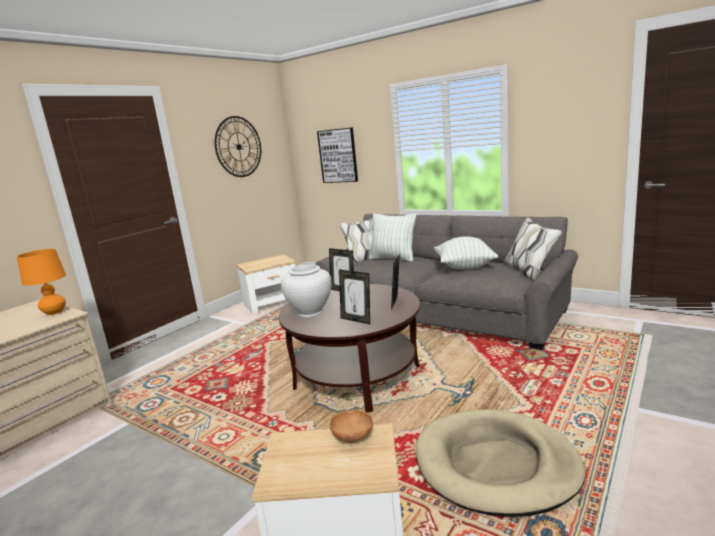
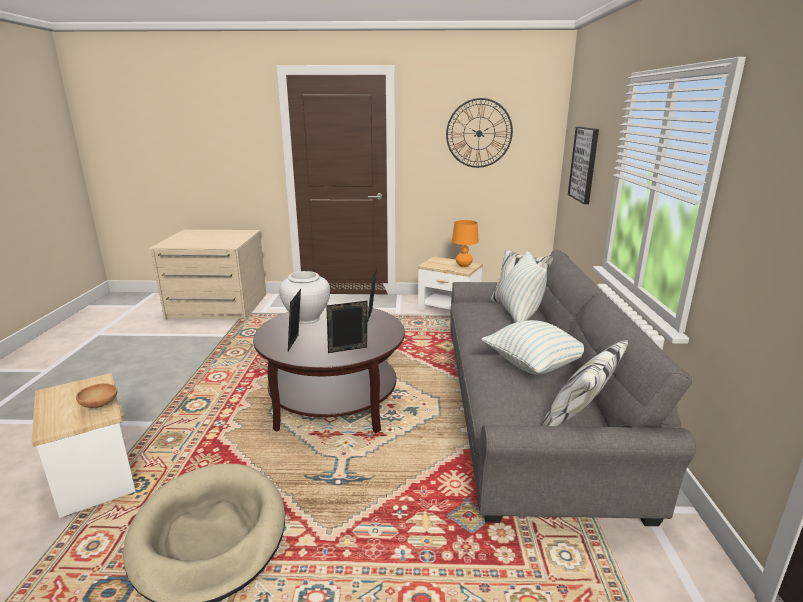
camera: 55 degrees right, 5 degrees up
orange table lamp [17,249,66,315] -> orange table lamp moved to [452,220,478,267]

